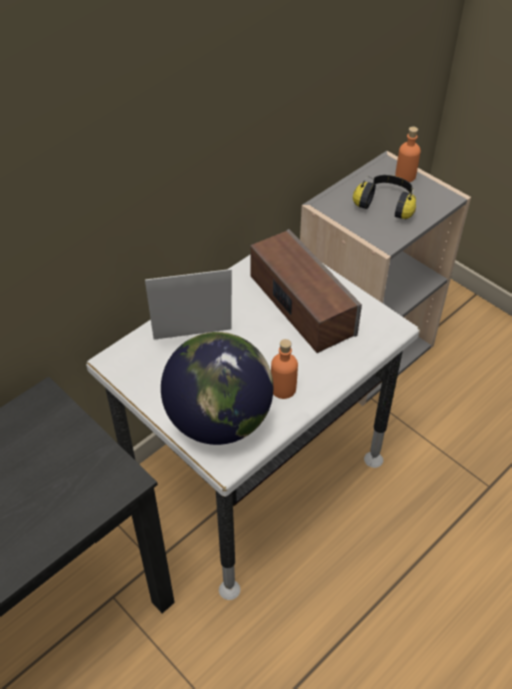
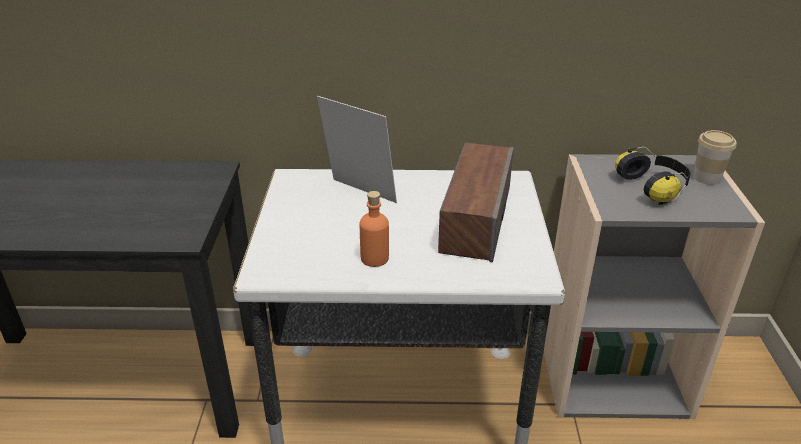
camera: 45 degrees right, 15 degrees down
globe [161,332,273,445] -> none
orange bottle [395,127,421,182] -> cup [693,130,737,185]

